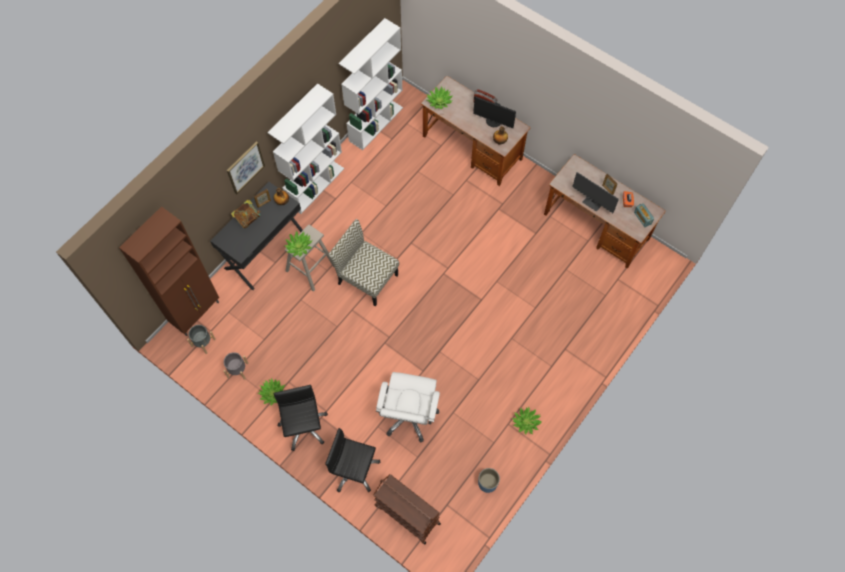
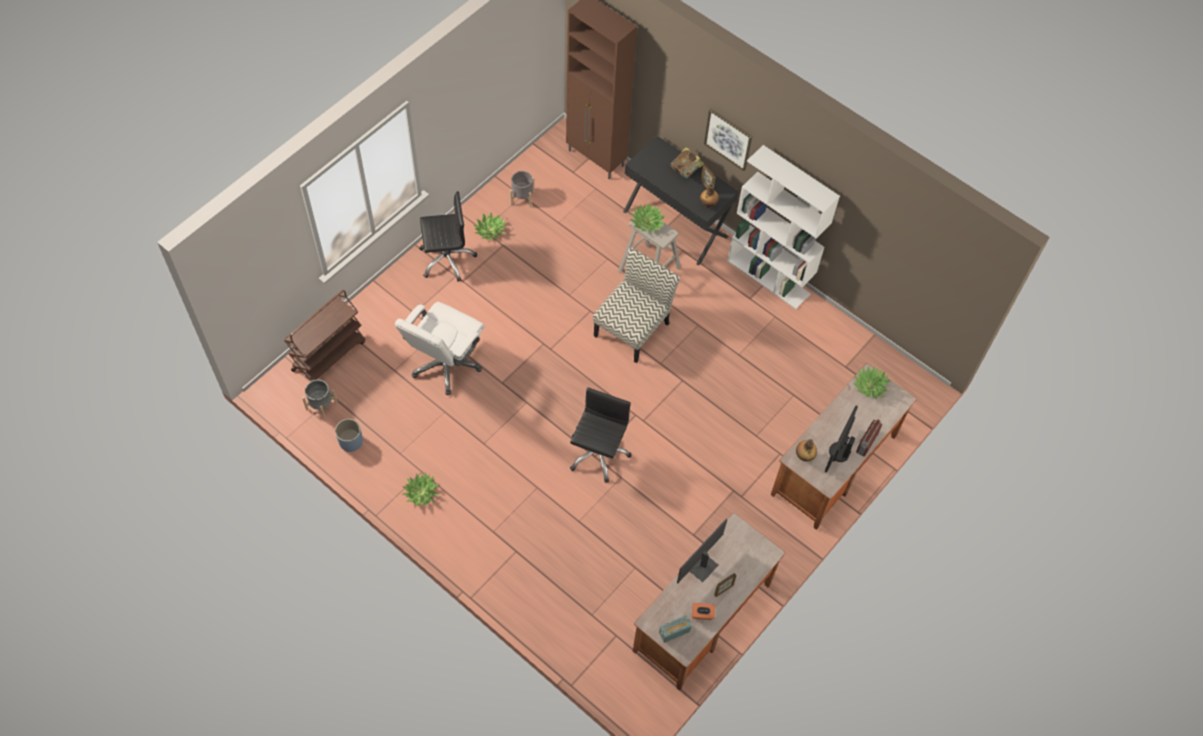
camera: 90 degrees right, 5 degrees down
grey planter [187,325,216,354] -> grey planter moved to [302,380,338,419]
black office chair [325,428,381,492] -> black office chair moved to [570,387,632,483]
white bookcase [339,18,403,150] -> none
white office chair [376,372,440,442] -> white office chair turned 75 degrees counterclockwise [395,302,485,395]

